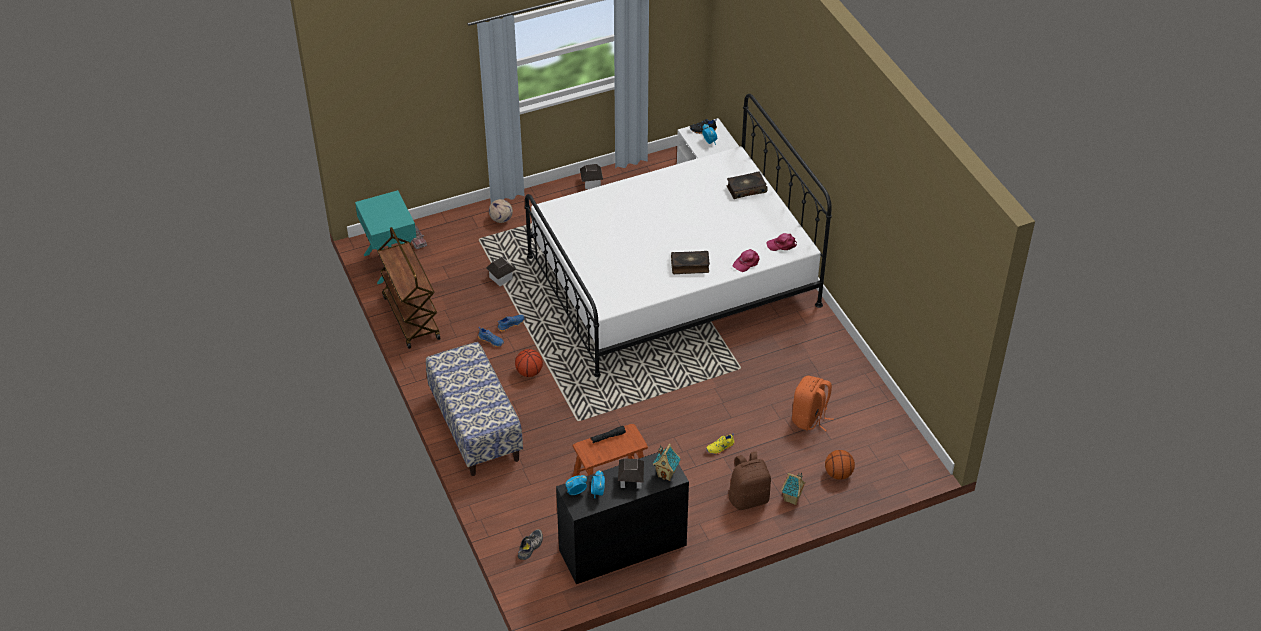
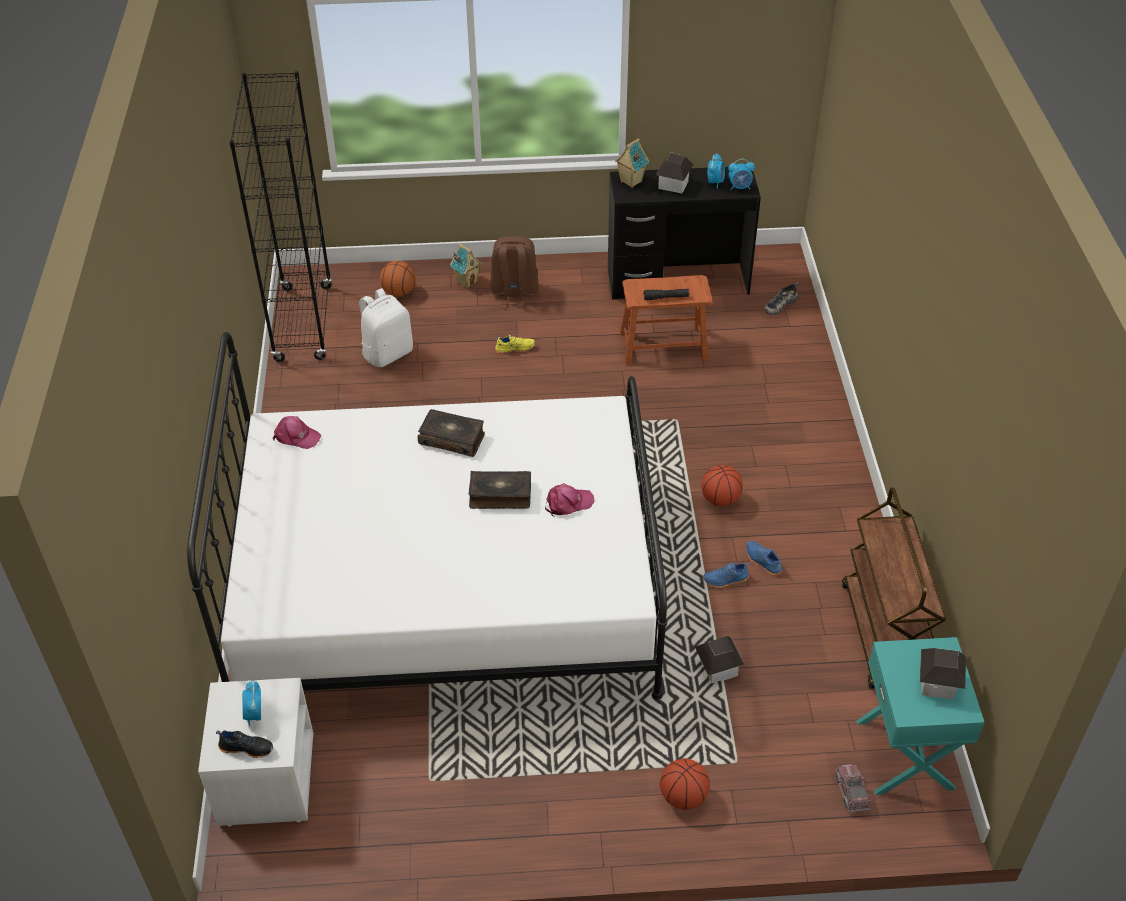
camera: 160 degrees left, 0 degrees up
bench [426,342,523,476] -> none
football [489,199,513,223] -> basketball [660,758,710,810]
toy house [580,164,603,189] -> toy house moved to [920,648,966,699]
book [727,171,768,199] -> book moved to [469,471,531,509]
pink cap [733,249,760,272] -> pink cap moved to [545,483,595,517]
orange backpack [792,376,834,431] -> white backpack [359,288,413,367]
none -> black bookcase [229,71,332,362]

